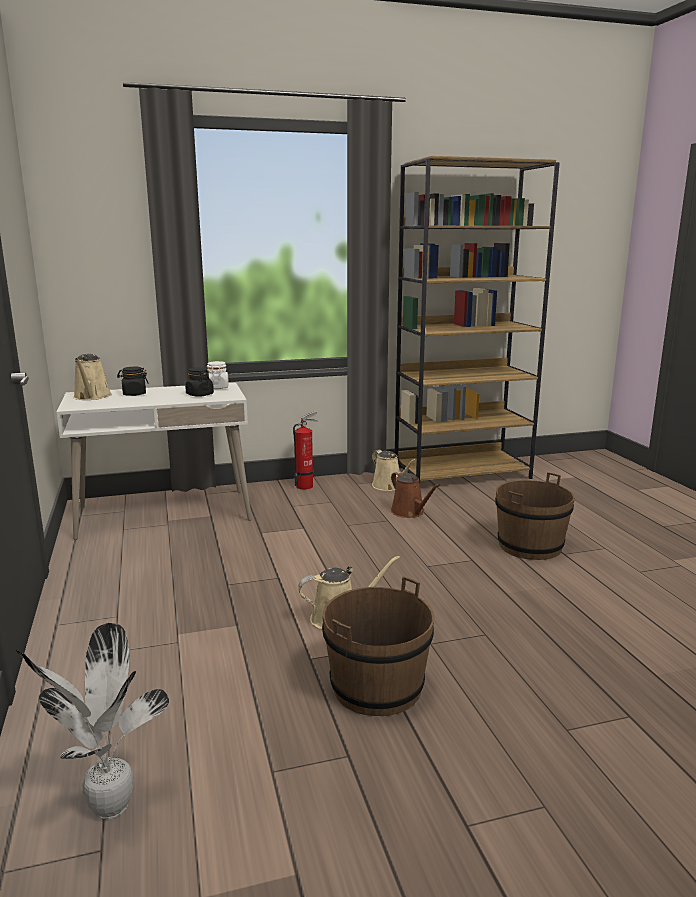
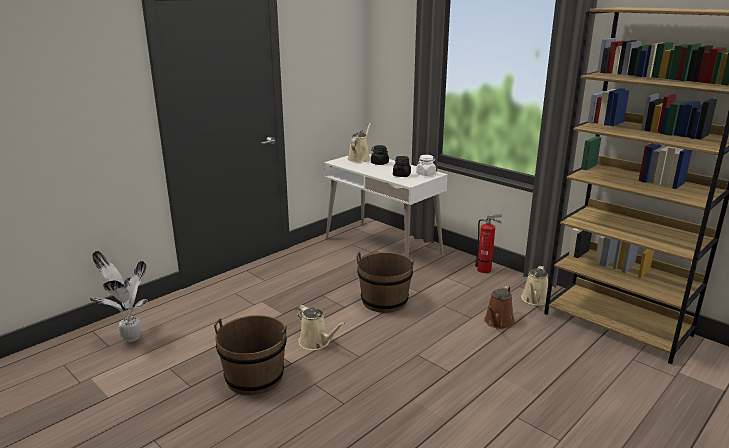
camera: 60 degrees right, 5 degrees up
beige watering can [73,354,112,400] -> beige watering can turned 150 degrees clockwise [347,123,371,163]
brown bucket [495,472,575,560] -> brown bucket moved to [356,252,414,313]

